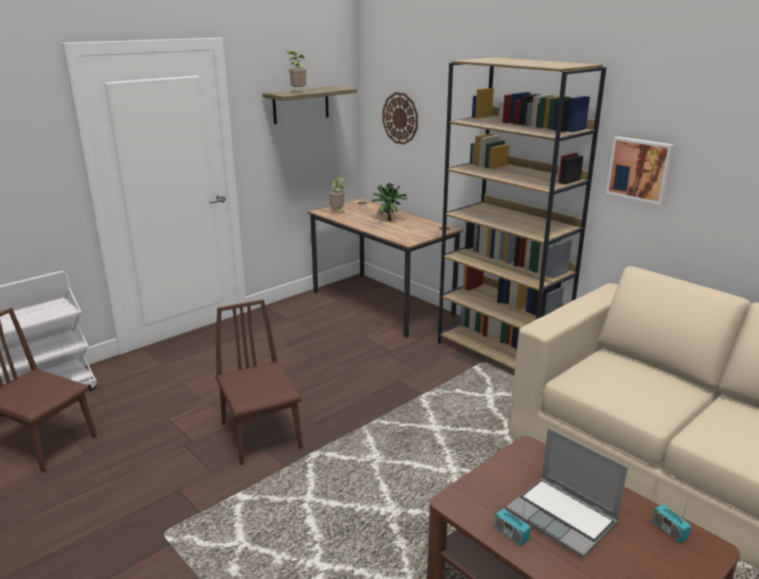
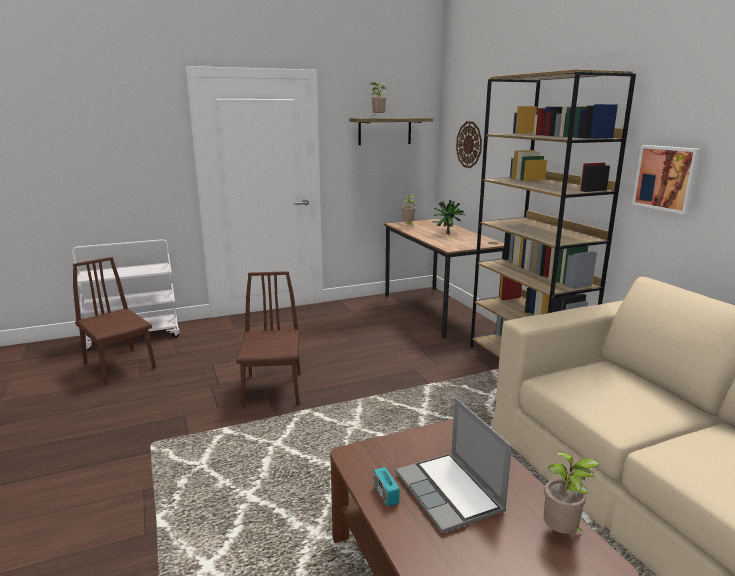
camera: 20 degrees right, 5 degrees down
radio [652,495,691,543] -> potted plant [544,452,600,534]

